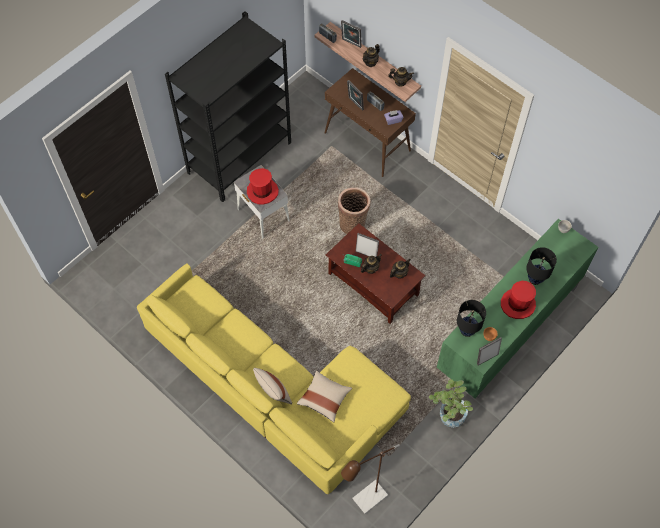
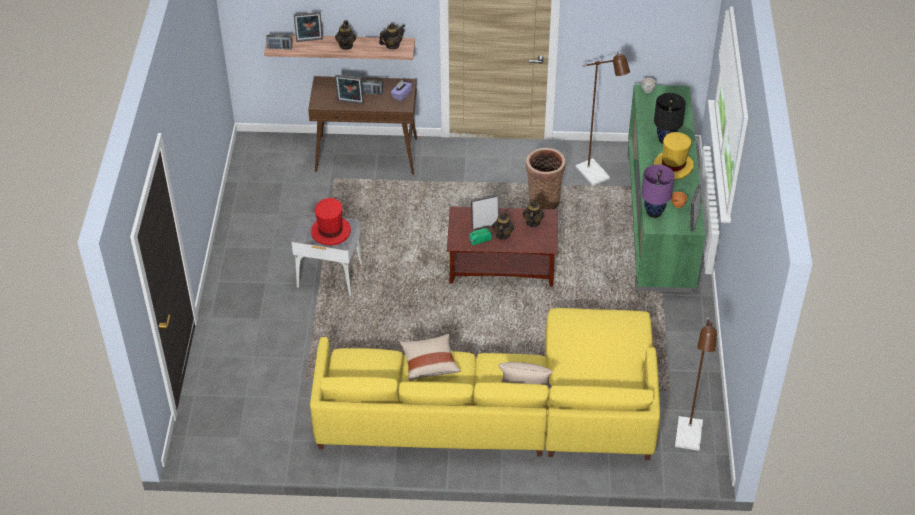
camera: 40 degrees left, 15 degrees down
black bookcase [165,11,291,202] -> none
beige pillow [297,370,352,422] -> beige pillow moved to [400,334,460,381]
basket [338,188,370,234] -> basket moved to [526,148,565,209]
potted plant [429,379,473,428] -> none
black table lamp [457,300,486,337] -> purple table lamp [641,164,675,218]
red hat [501,281,536,319] -> yellow hat [654,132,694,180]
none -> brown floor lamp [576,52,630,186]

